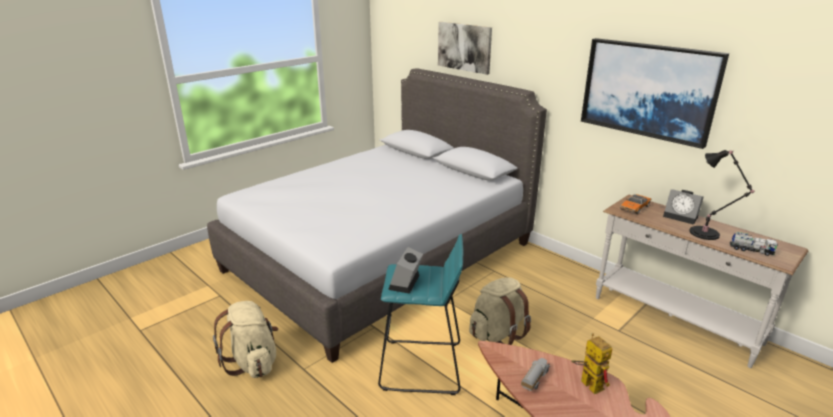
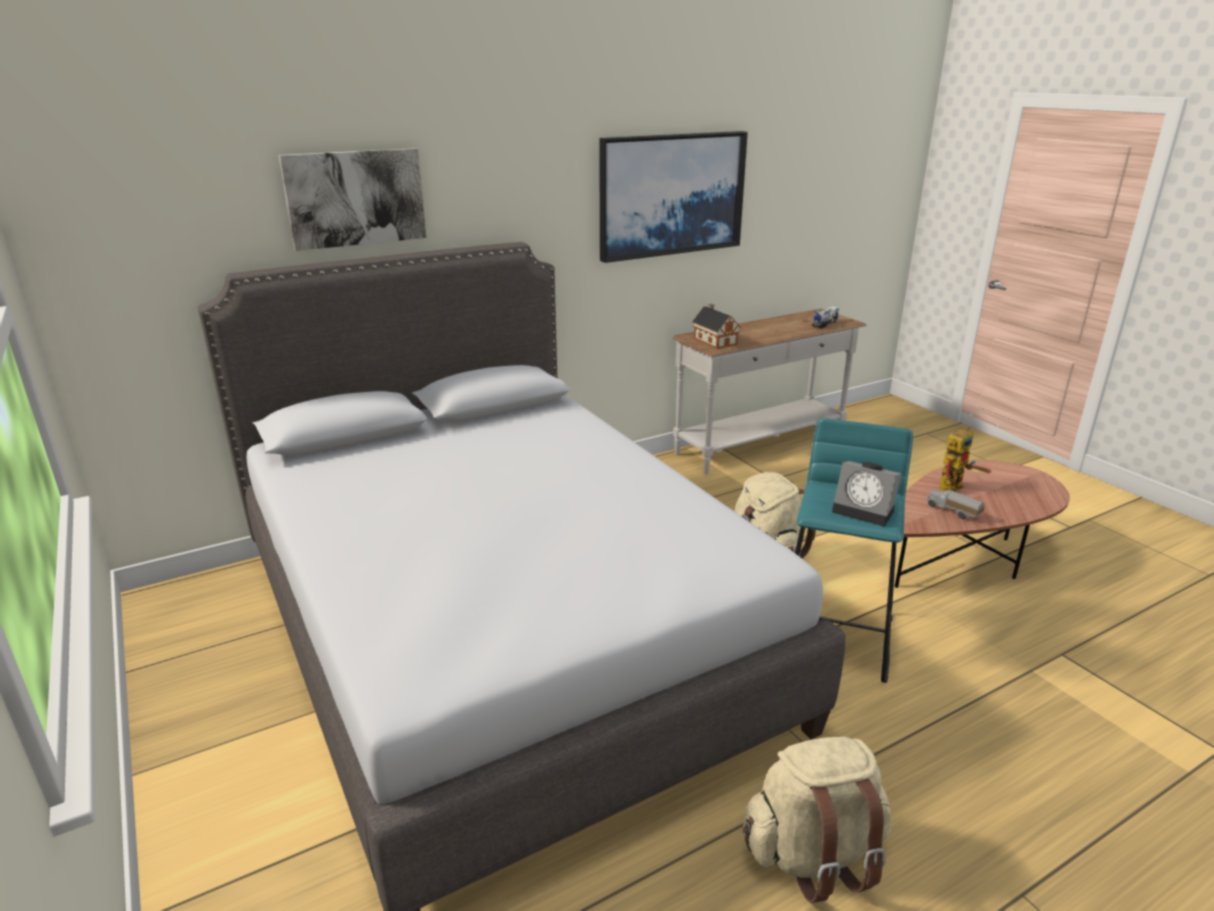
camera: 75 degrees left, 0 degrees up
toy robot [571,333,612,394] -> toy robot turned 150 degrees clockwise [939,426,975,492]
toy car [620,194,651,214] -> toy house [692,304,741,349]
alarm clock [663,190,704,225] -> none
black table lamp [689,150,756,240] -> none

